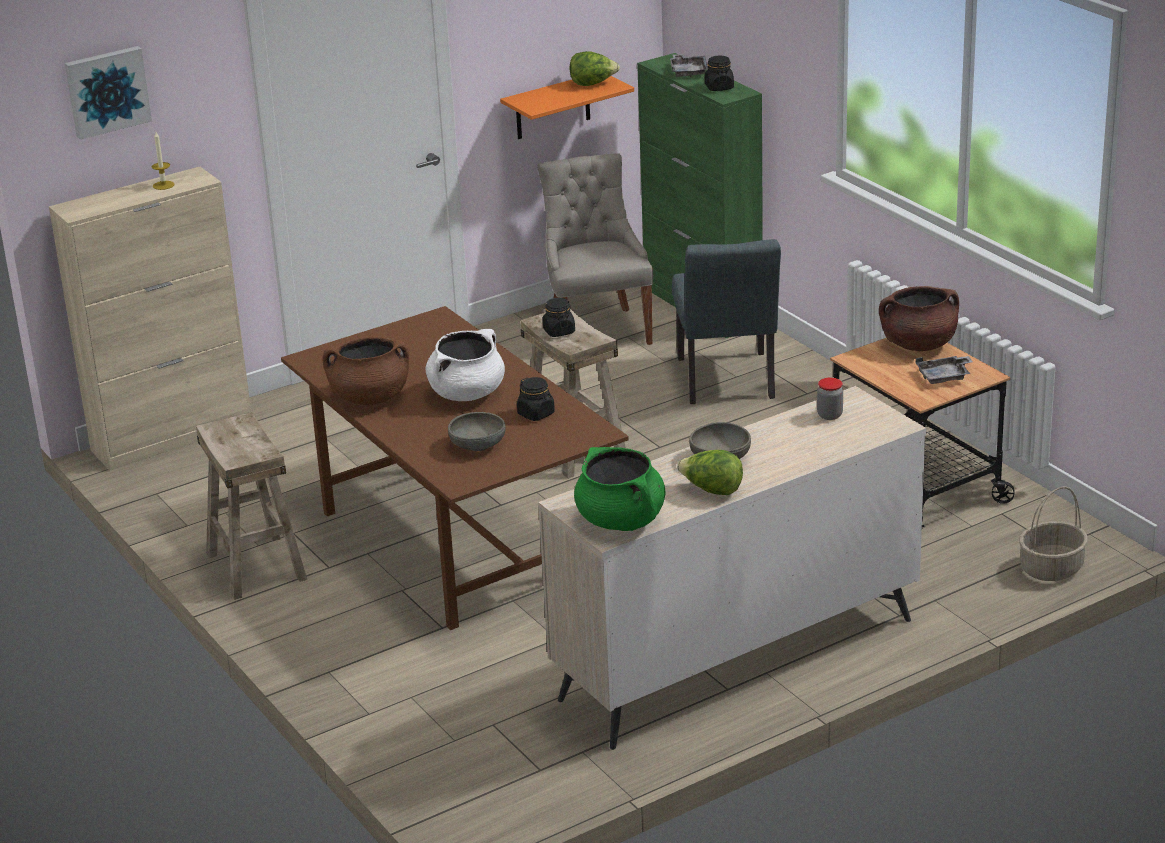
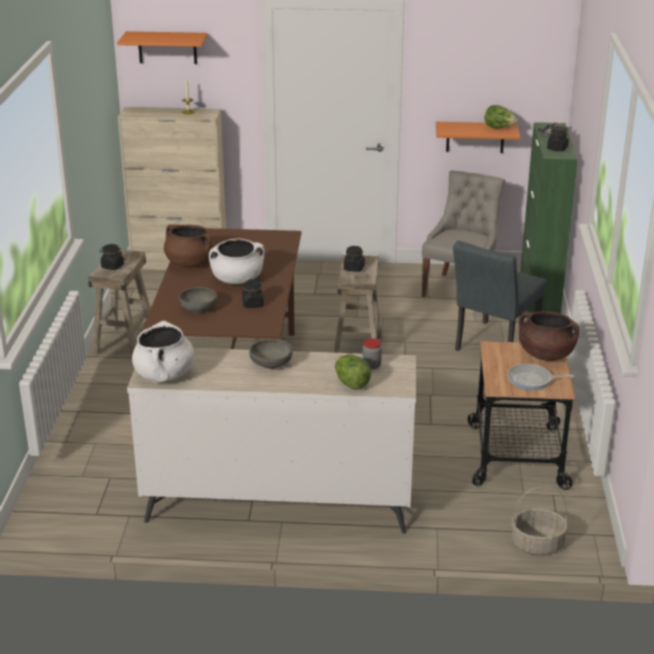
camera: 35 degrees right, 0 degrees up
picture [65,46,152,139] -> orange shelf [117,31,208,64]
green cooking pot [574,447,665,531] -> white cooking pot [132,321,194,382]
lettuce [677,450,743,495] -> lettuce moved to [335,355,371,390]
grey tray [915,356,973,384] -> frying pan [508,364,574,390]
none -> black jar [100,244,124,270]

